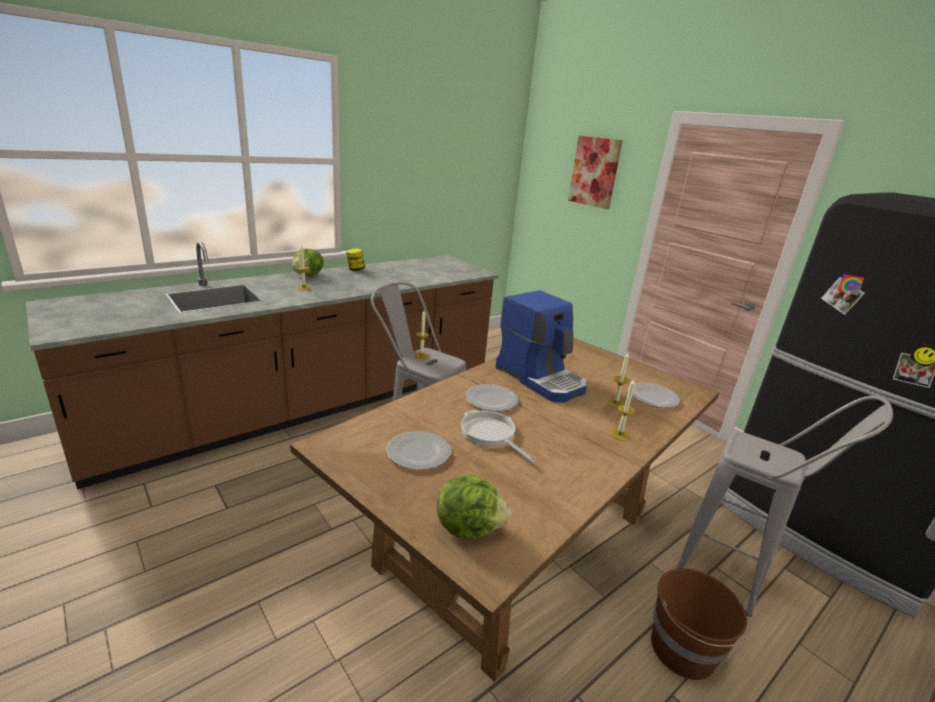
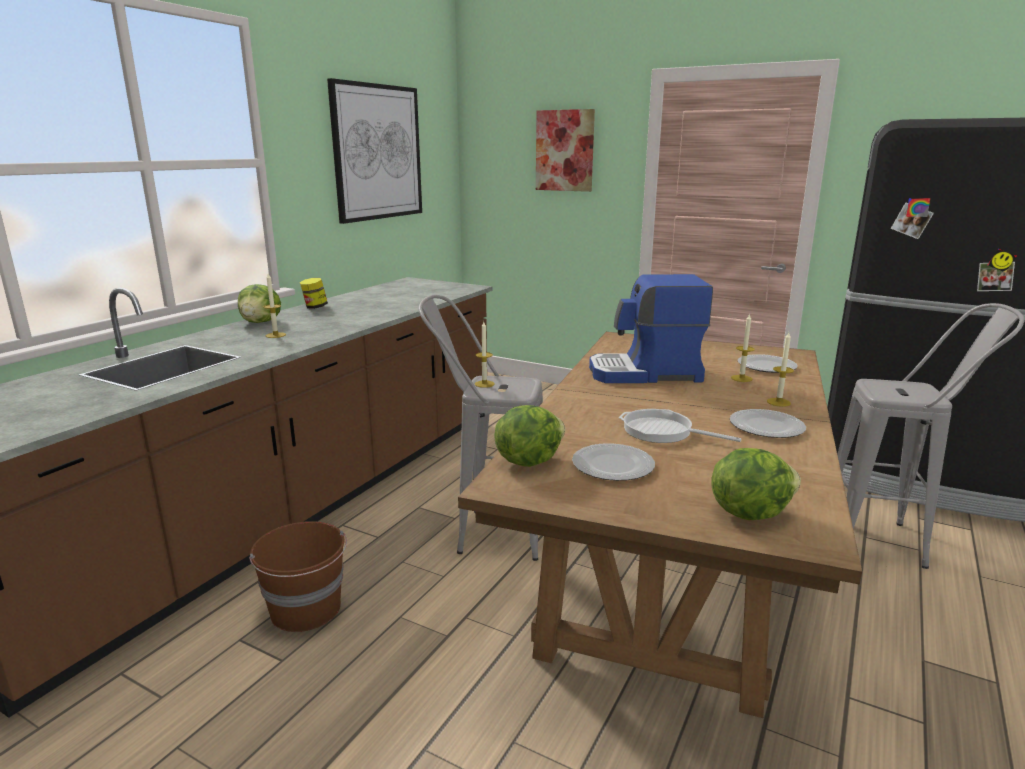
camera: 20 degrees left, 5 degrees down
plate [465,384,518,412] -> plate moved to [730,409,806,438]
coffee machine [496,290,587,402] -> coffee machine turned 150 degrees clockwise [589,274,713,383]
brown bucket [651,568,751,680] -> brown bucket moved to [249,521,347,632]
none -> picture [327,78,422,224]
none -> lettuce [494,405,565,467]

